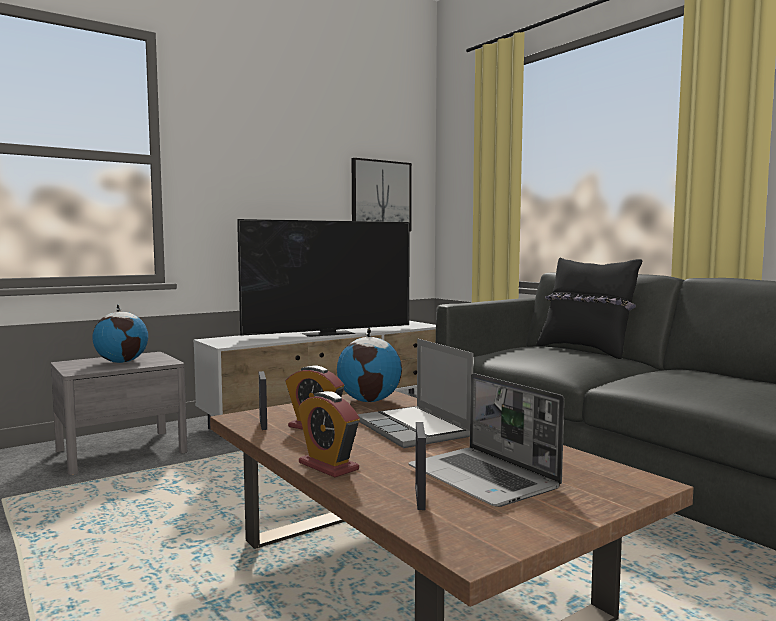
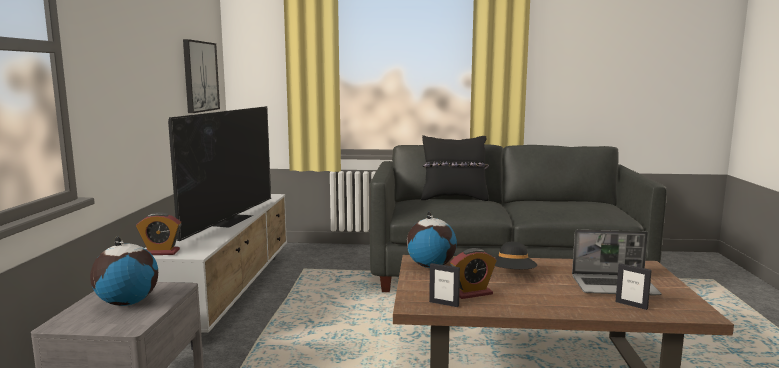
camera: 50 degrees left, 5 degrees up
alarm clock [298,391,360,477] -> alarm clock moved to [136,212,182,255]
laptop [358,339,473,448] -> black hat [495,242,537,269]

